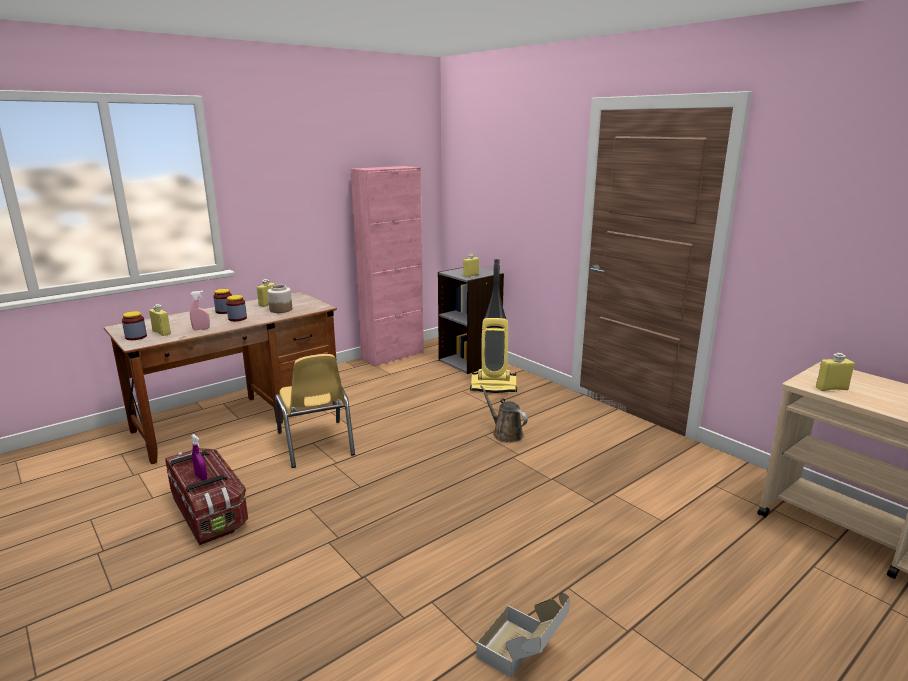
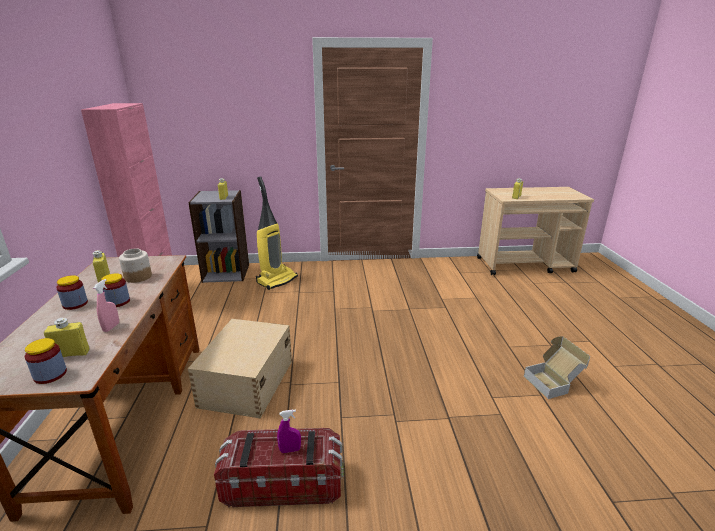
camera: 55 degrees left, 5 degrees up
yellow chair [275,354,355,468] -> beige storage box [188,319,292,418]
brown watering can [480,385,528,443] -> none

